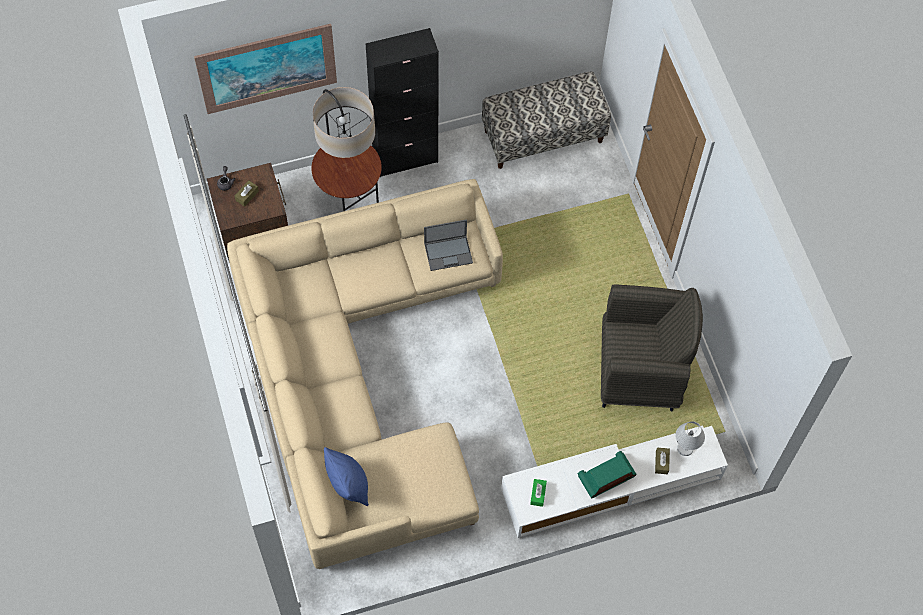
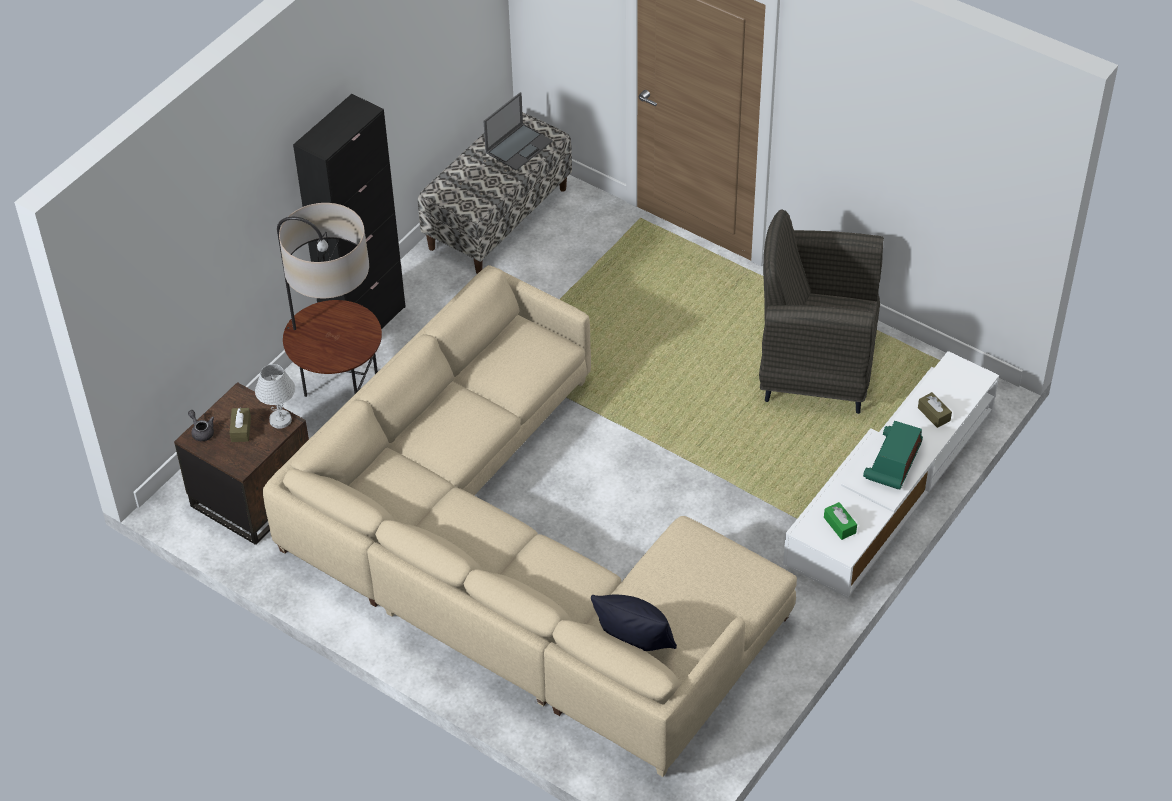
camera: 35 degrees left, 15 degrees down
picture [194,24,337,114] -> none
blue pillow [324,447,369,506] -> black pillow [591,595,677,651]
laptop [424,219,473,271] -> laptop moved to [483,92,553,171]
grey armchair [601,284,703,411] -> grey armchair turned 135 degrees counterclockwise [759,210,884,414]
white table lamp [675,421,705,456] -> white table lamp moved to [255,364,295,429]

